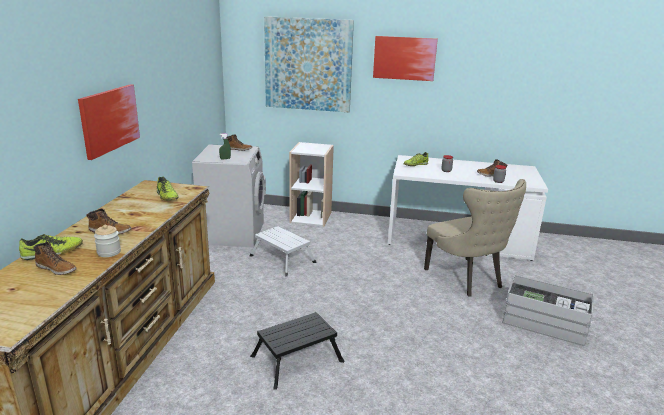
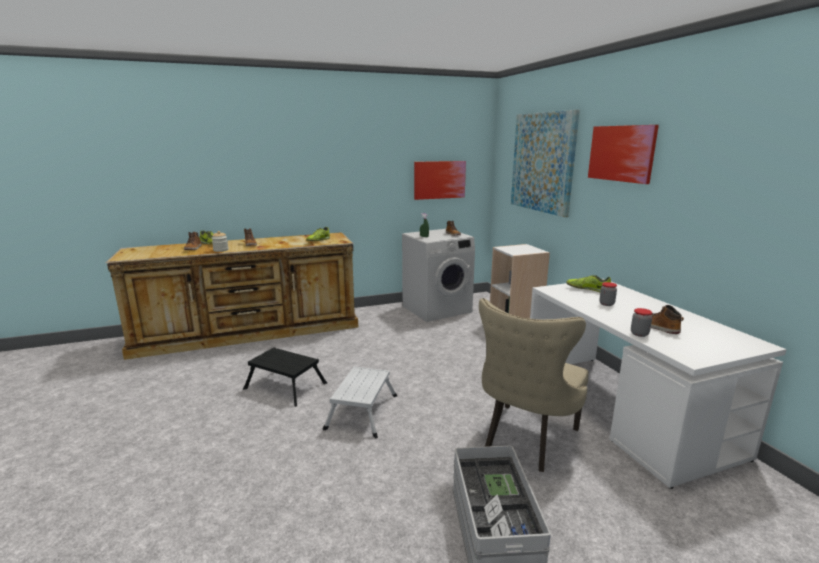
camera: 60 degrees right, 5 degrees down
picture [78,84,140,160] -> picture moved to [414,161,466,200]
white step ladder [250,226,316,277] -> white step ladder moved to [323,366,397,439]

